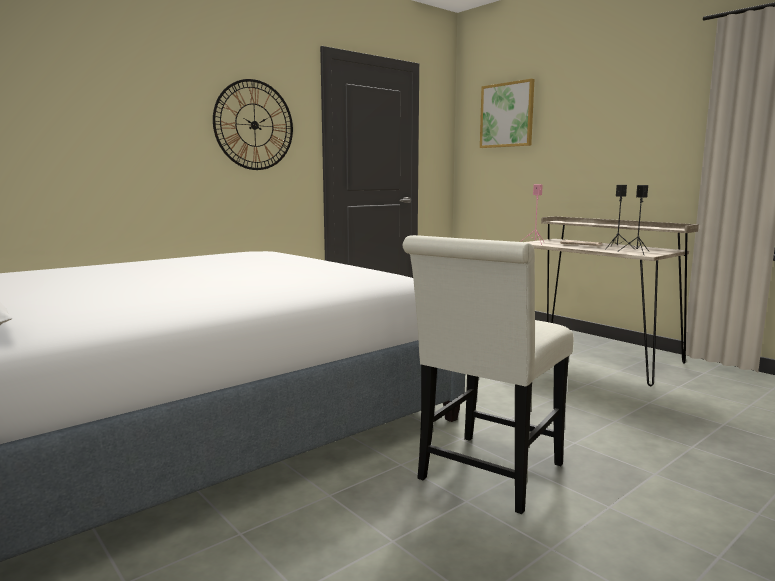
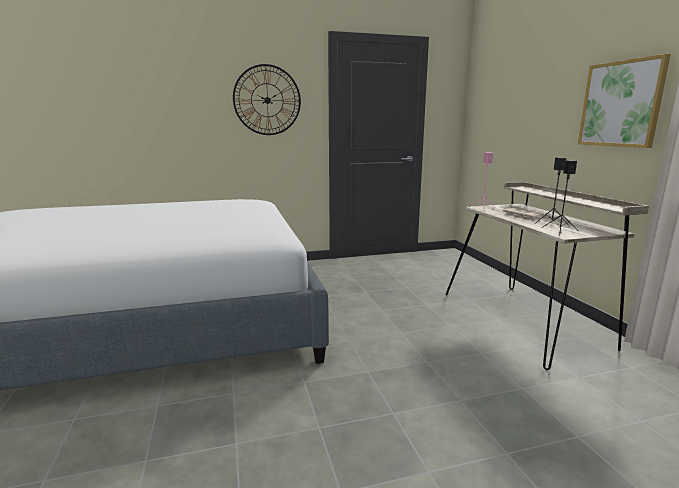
camera: 25 degrees right, 5 degrees up
white chair [402,235,573,514] -> none
picture [480,79,534,148] -> picture moved to [578,54,671,148]

